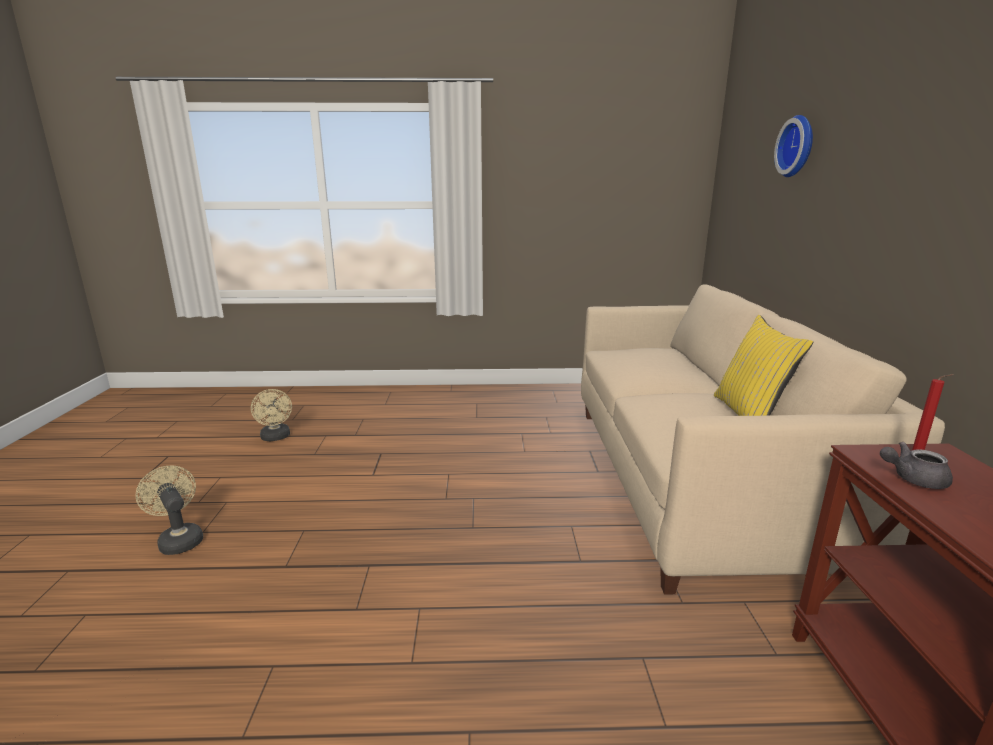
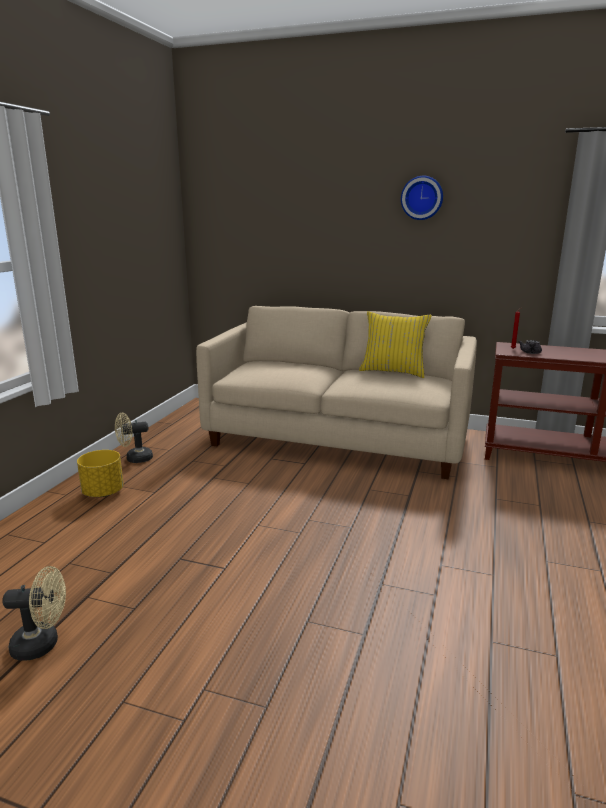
camera: 70 degrees left, 0 degrees up
beige fan [135,466,203,555] -> beige fan moved to [115,413,153,463]
wall clock [774,115,813,177] -> wall clock moved to [401,176,443,220]
none -> yellow planter [77,450,124,497]

